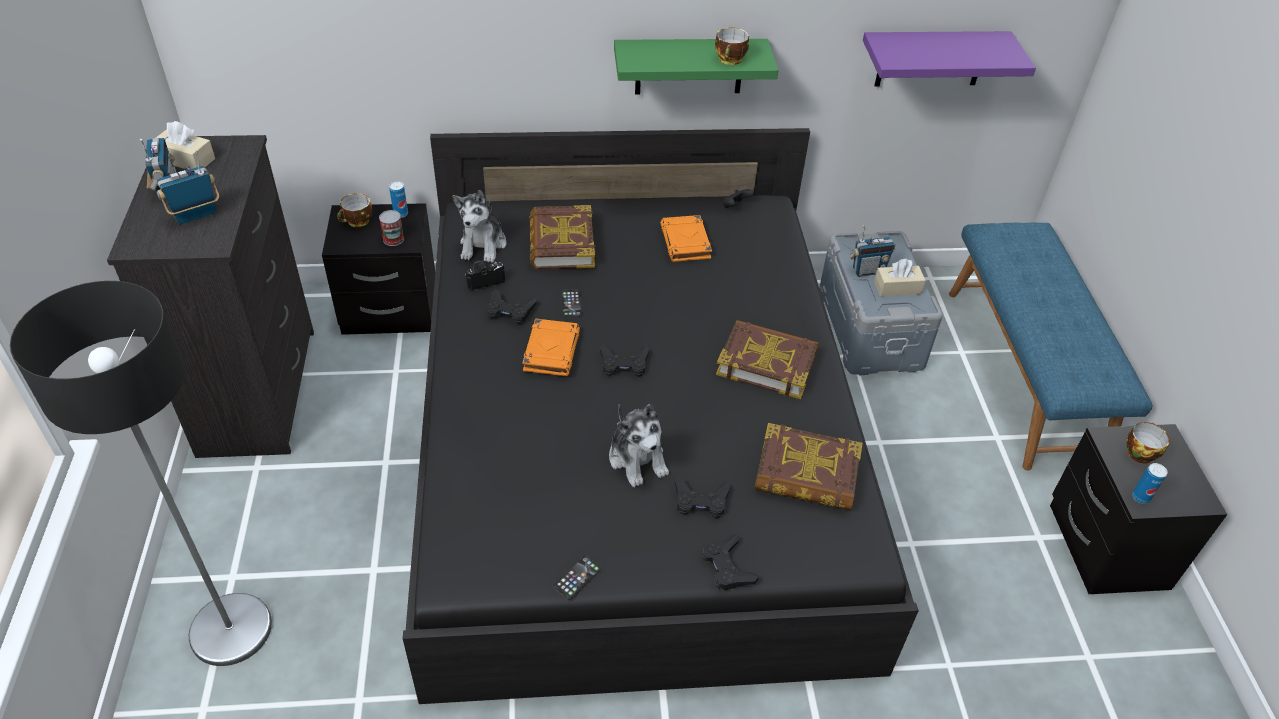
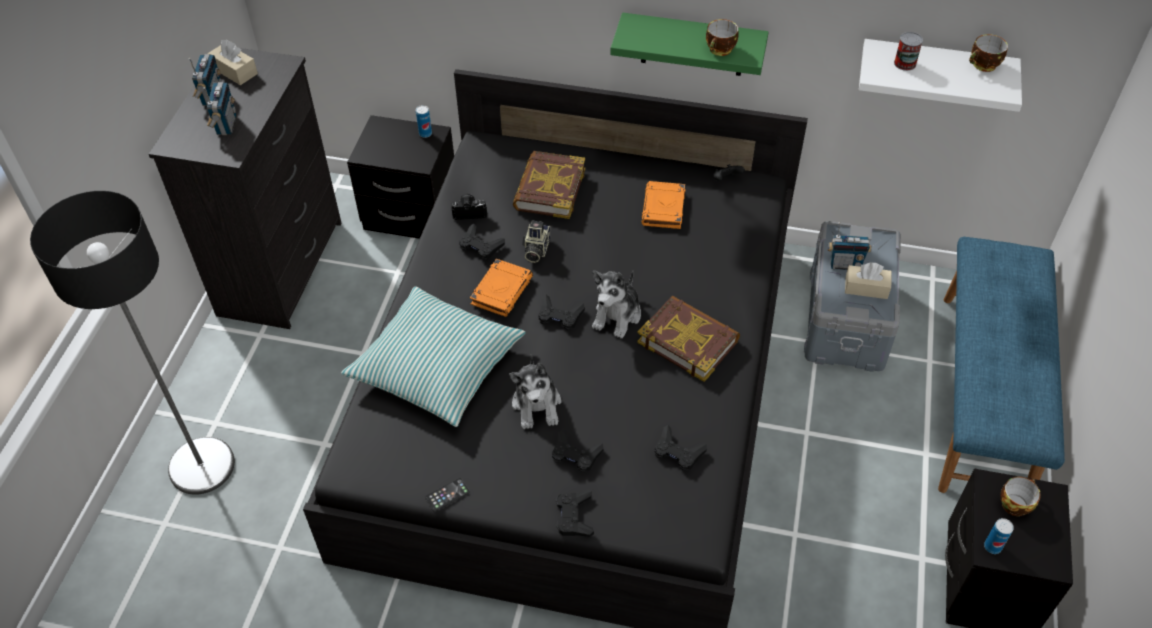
camera: 20 degrees right, 5 degrees up
radio [156,150,219,225] -> radio turned 105 degrees clockwise [203,82,236,135]
cup [337,193,372,227] -> cup moved to [969,34,1008,72]
can [379,210,404,246] -> can moved to [894,32,923,71]
plush toy [452,190,506,263] -> plush toy moved to [592,270,641,338]
phone [561,289,582,317] -> camera [522,220,550,263]
book [755,423,862,510] -> black game controller [655,425,707,471]
purple shelf [863,31,1036,86] -> white shelf [859,39,1022,112]
none -> pillow [341,286,525,427]

